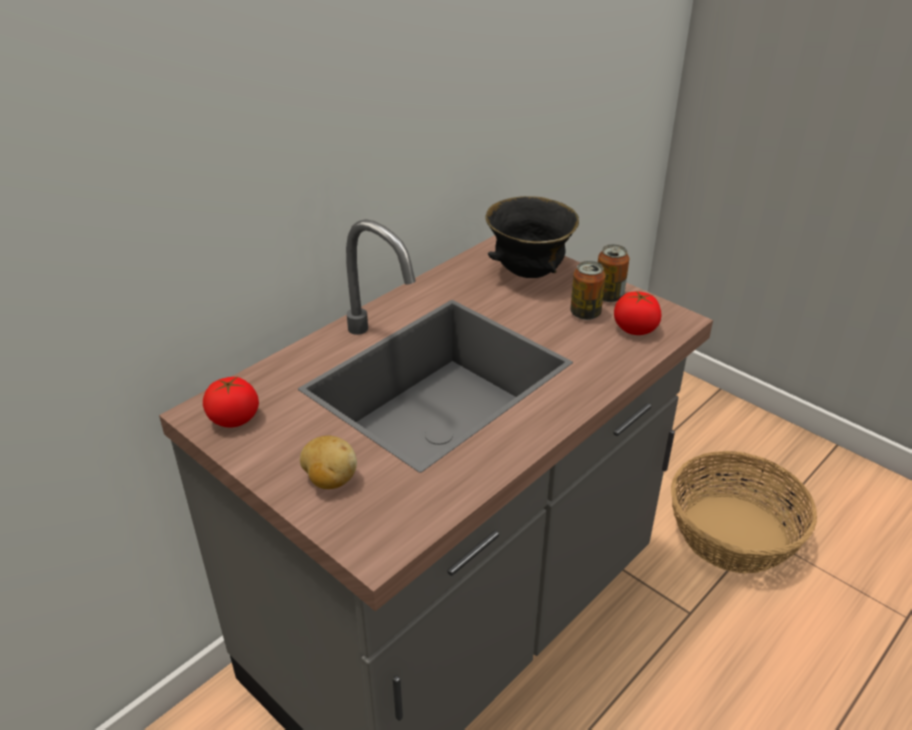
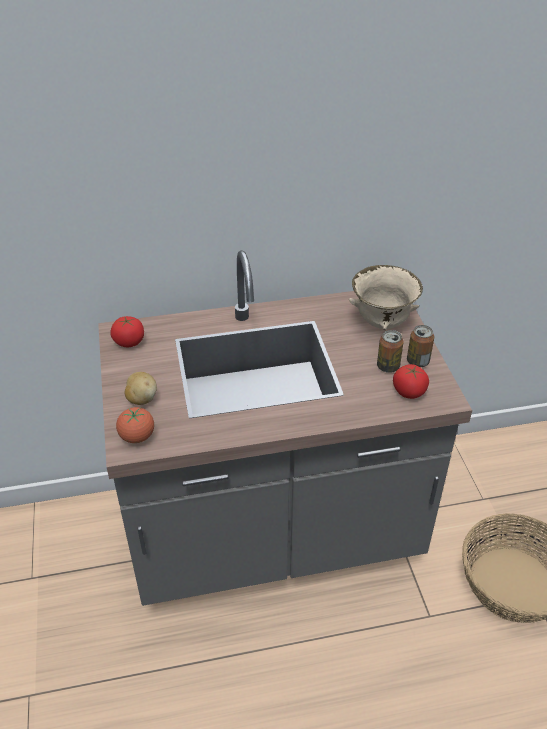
camera: 35 degrees right, 5 degrees up
black bowl [485,196,579,278] -> beige bowl [349,265,423,330]
none -> tomato [116,407,154,443]

